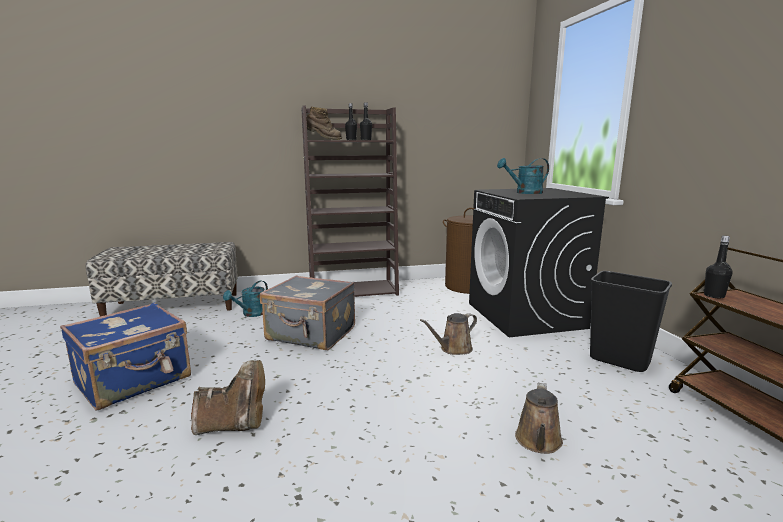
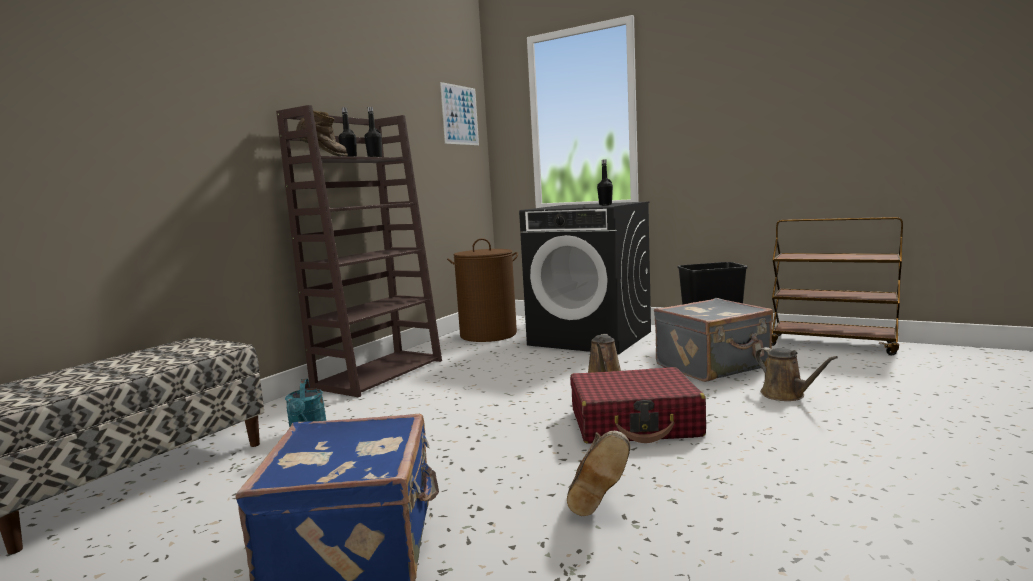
camera: 45 degrees left, 5 degrees down
brown boot [191,360,265,435] -> brown boot turned 150 degrees clockwise [567,431,630,516]
grey suitcase [260,275,355,350] -> grey suitcase moved to [654,298,773,382]
turquoise watering can [497,158,549,194] -> none
black bottle [703,236,732,298] -> black bottle moved to [597,159,613,205]
none -> picture [440,82,479,145]
none -> red suitcase [570,367,706,444]

